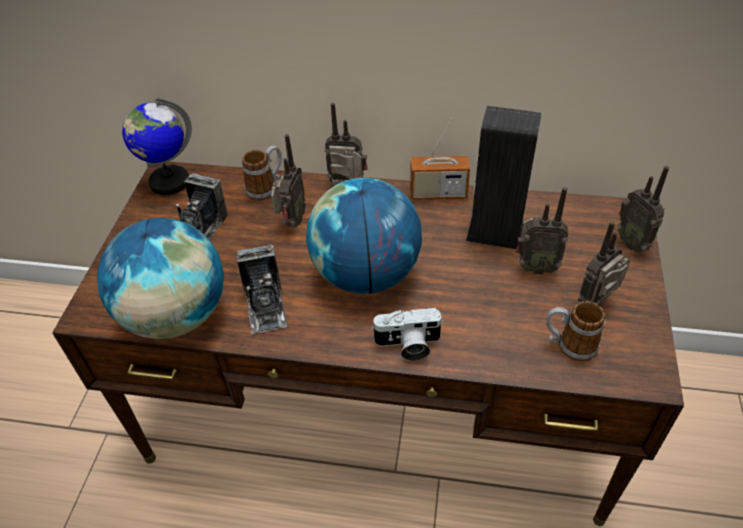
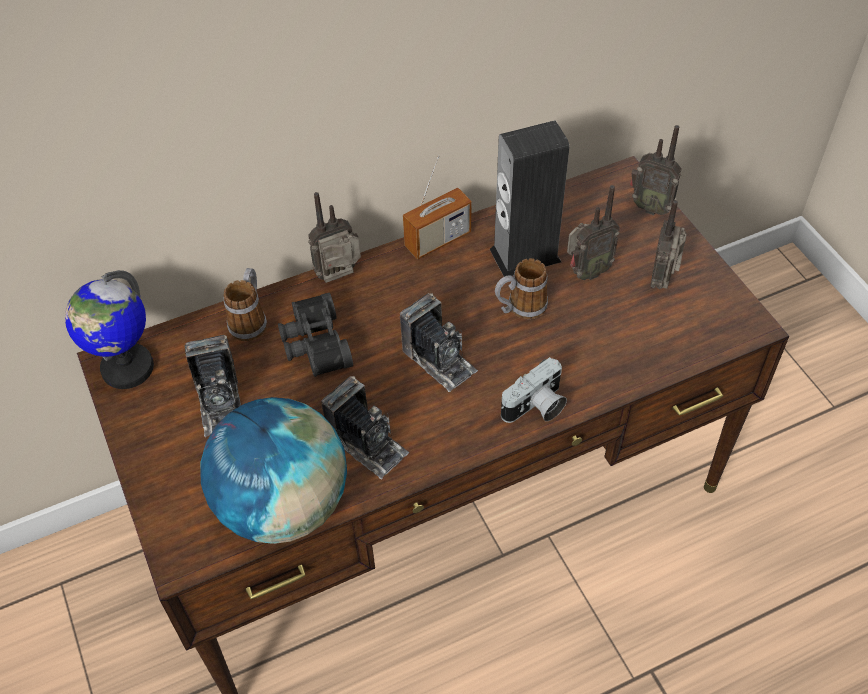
camera: 35 degrees left, 5 degrees up
radio [271,134,306,227] -> black binoculars [278,293,353,377]
globe [306,178,422,294] -> camera [400,293,478,392]
mug [546,301,605,362] -> mug moved to [495,258,548,319]

